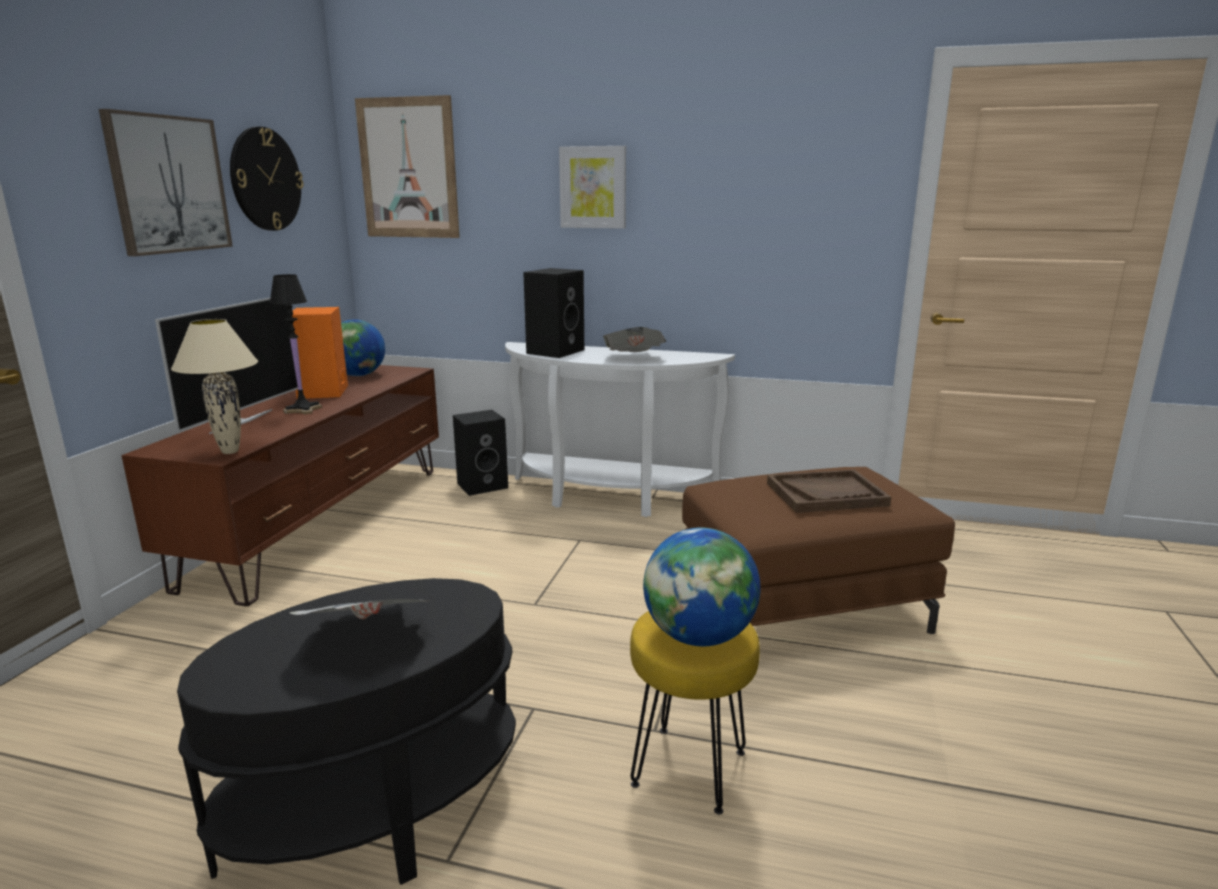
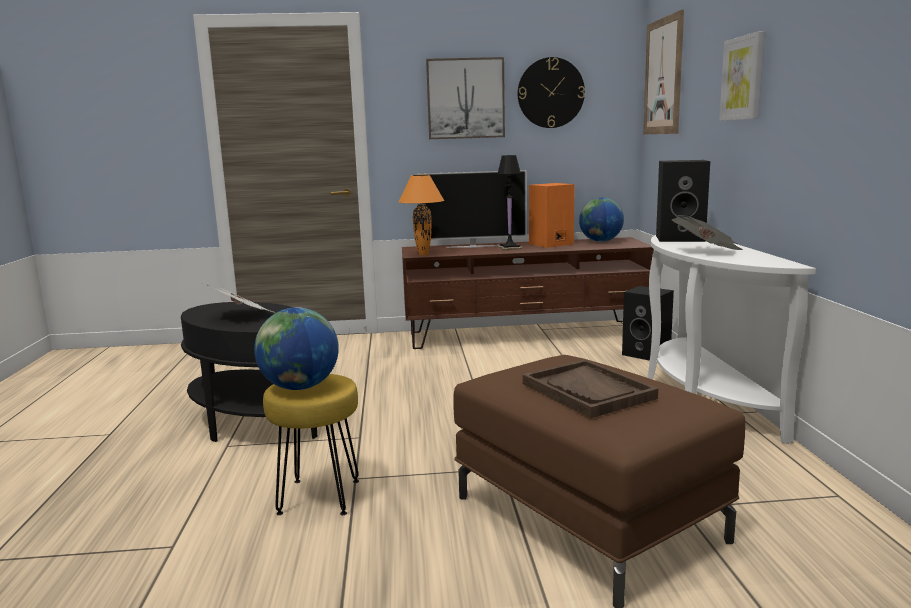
camera: 70 degrees right, 5 degrees down
beige table lamp [171,319,258,454] -> orange table lamp [398,175,444,255]

